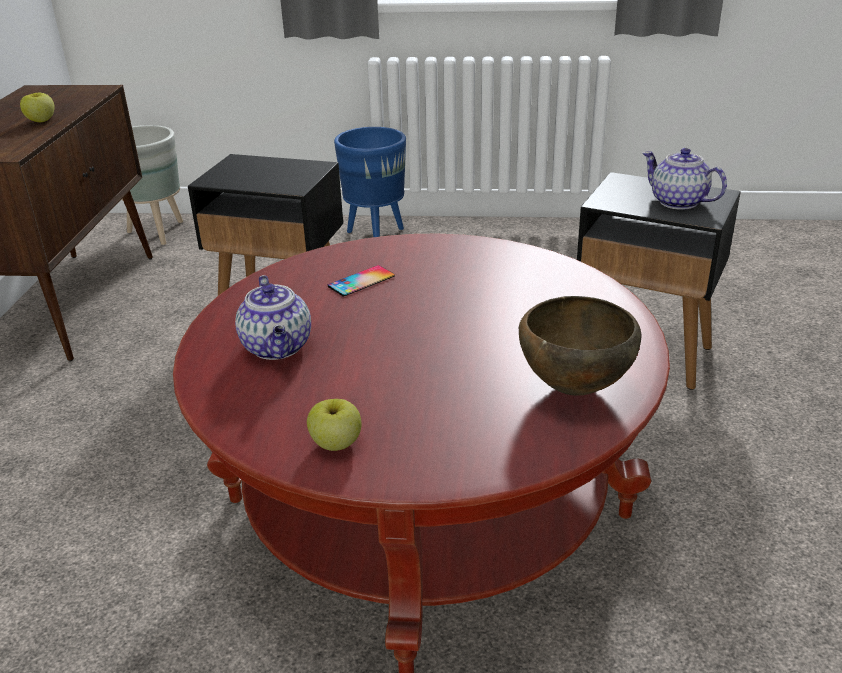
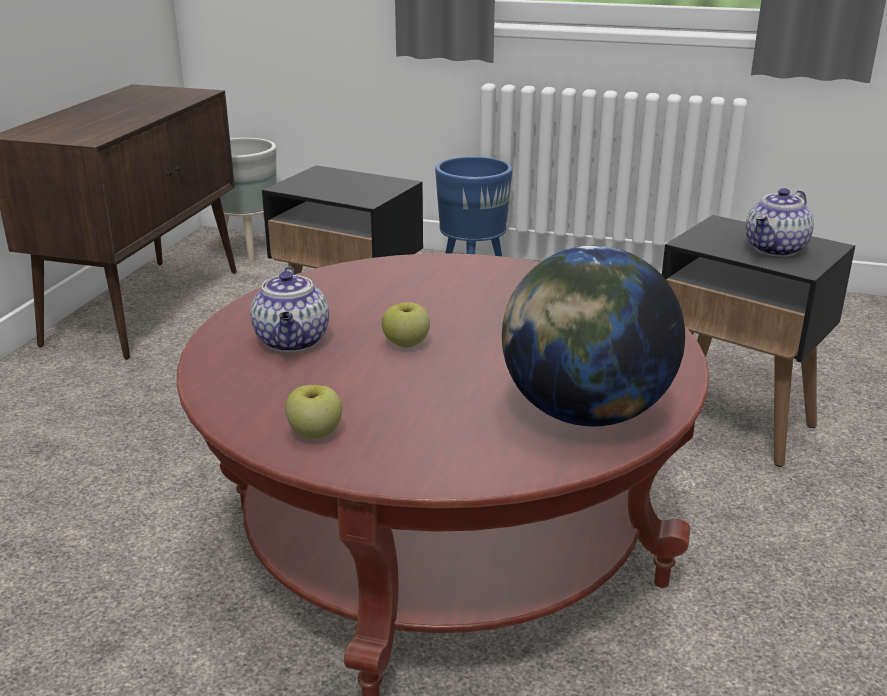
camera: 10 degrees right, 5 degrees down
apple [20,93,55,122] -> apple moved to [382,302,430,348]
phone [328,265,395,297] -> none
brown bowl [519,296,642,396] -> globe [502,246,685,427]
teapot [643,148,727,210] -> teapot turned 105 degrees counterclockwise [746,188,814,257]

